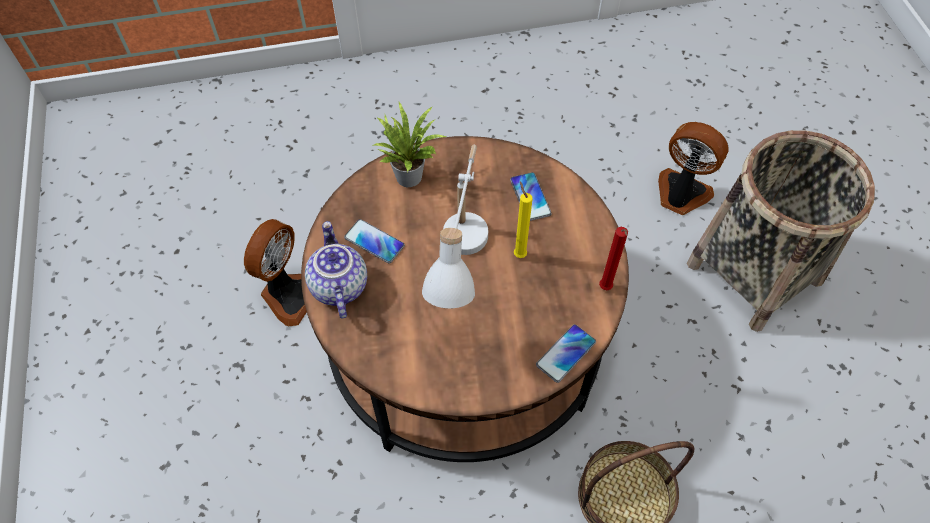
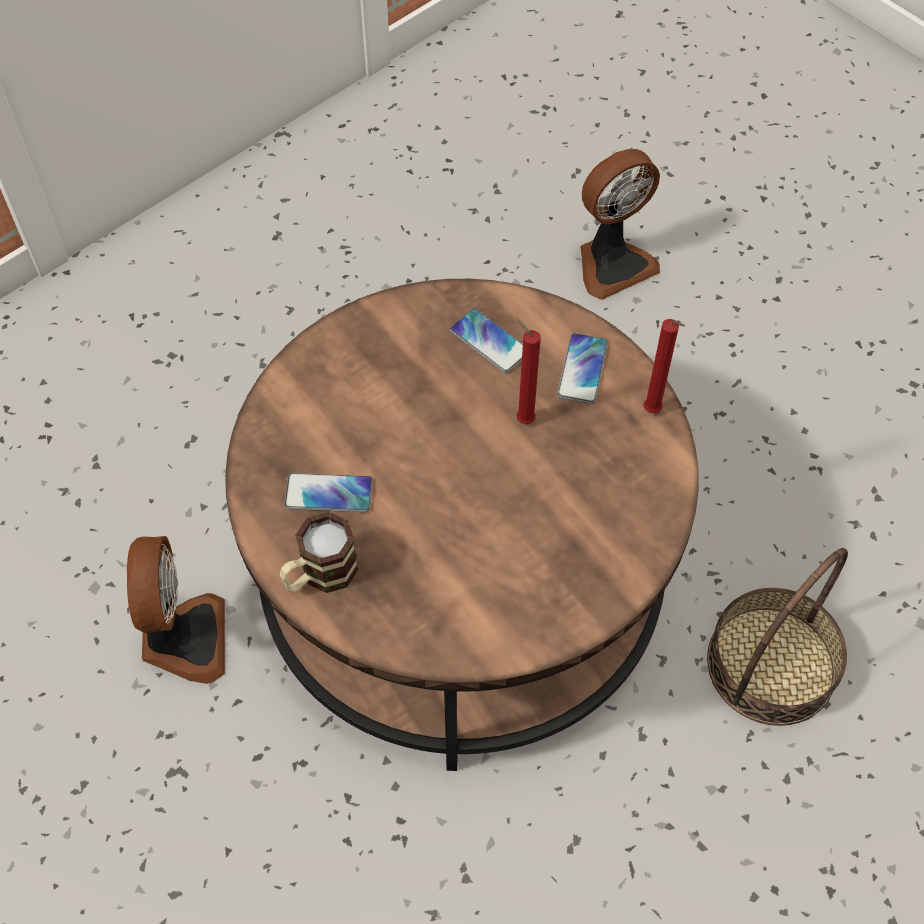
camera: 30 degrees left, 0 degrees up
teapot [305,221,367,319] -> mug [280,512,359,593]
potted plant [374,102,447,187] -> none
white table lamp [422,145,488,308] -> none
yellow candle [514,182,533,258] -> red candle [516,319,541,424]
phone [536,324,596,383] -> phone moved to [557,333,608,404]
fan [658,122,729,215] -> fan turned 150 degrees clockwise [580,149,660,300]
basket [687,130,875,332] -> none

